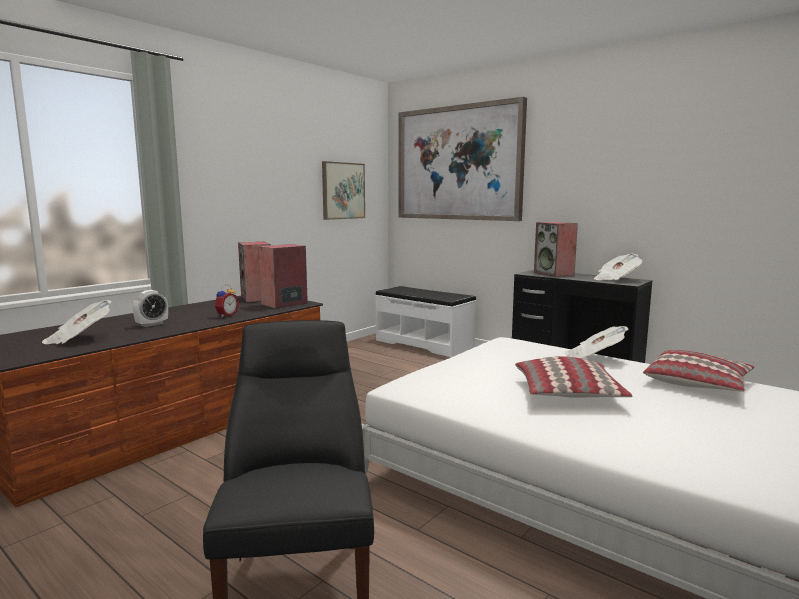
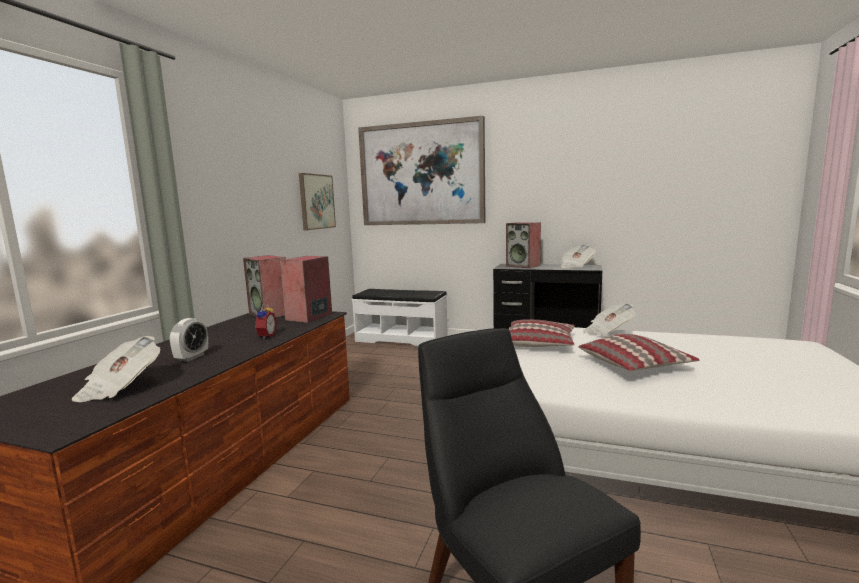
camera: 20 degrees left, 0 degrees up
pillow [643,350,754,392] -> pillow moved to [509,320,575,347]

